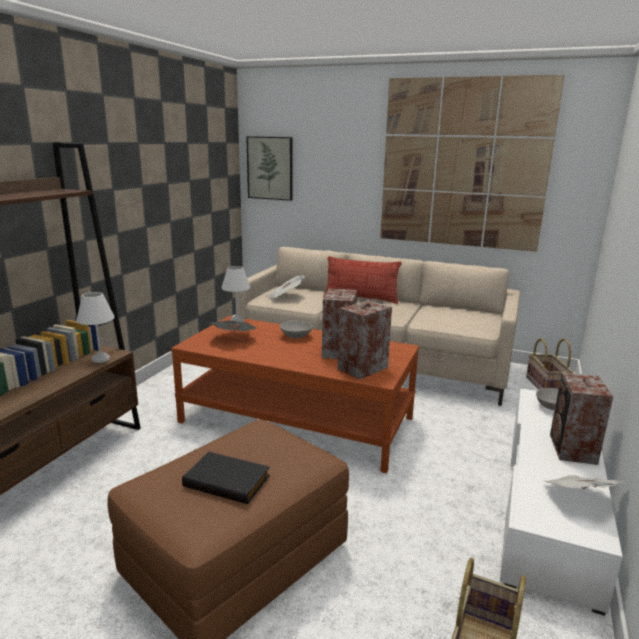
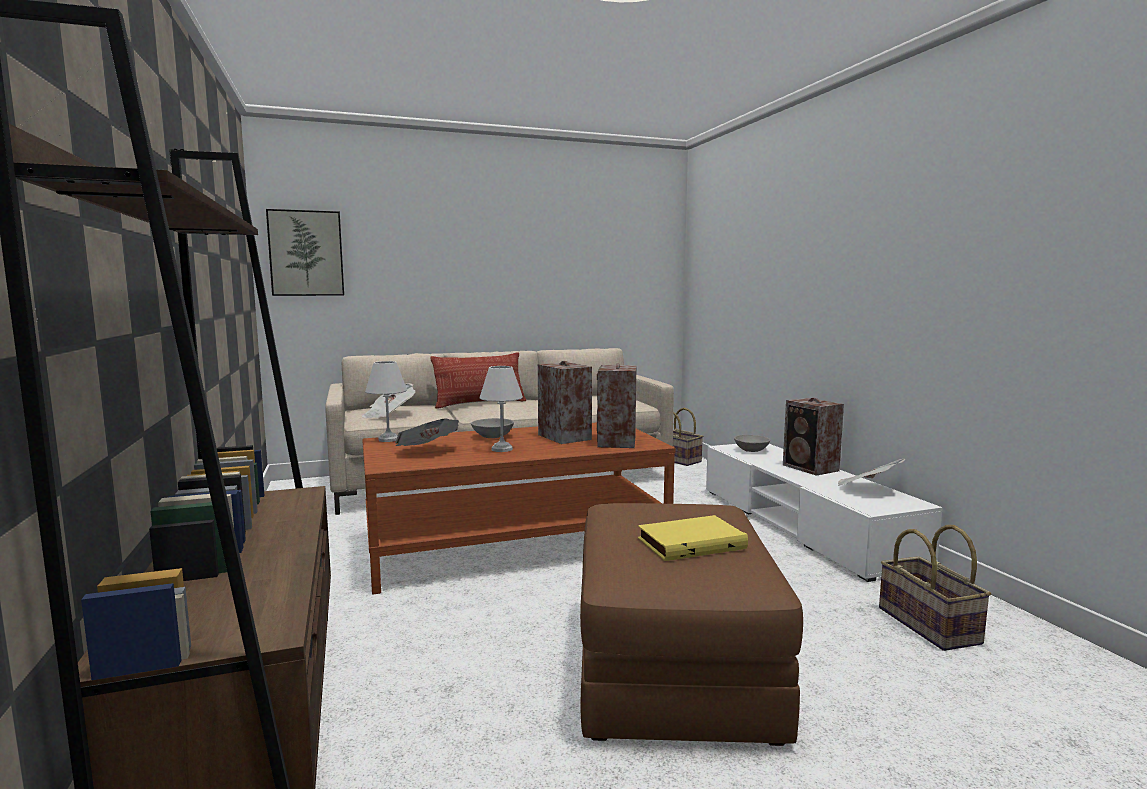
camera: 40 degrees left, 10 degrees down
white table lamp [76,292,115,363] -> white table lamp moved to [480,366,523,452]
black book [182,451,270,504] -> yellow book [638,515,748,561]
picture [380,75,564,252] -> none

